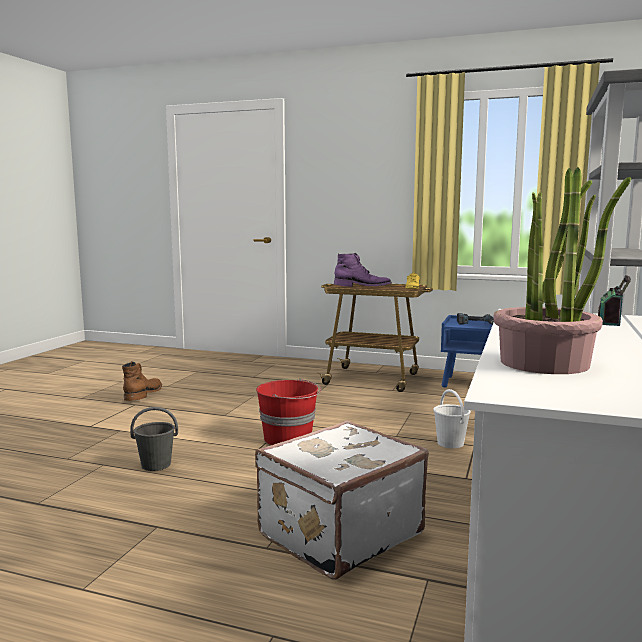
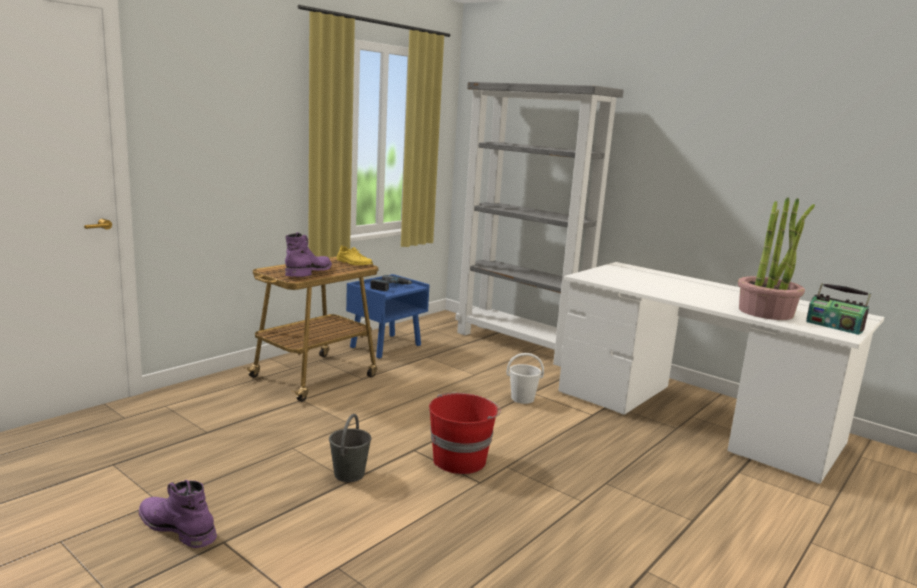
camera: 70 degrees left, 5 degrees up
brown boot [122,361,162,401] -> purple boot [139,480,217,548]
grey bucket [130,407,178,471] -> grey bucket moved to [329,414,371,482]
white suitcase [255,420,429,580] -> none
radio [598,275,631,326] -> radio moved to [806,283,871,335]

